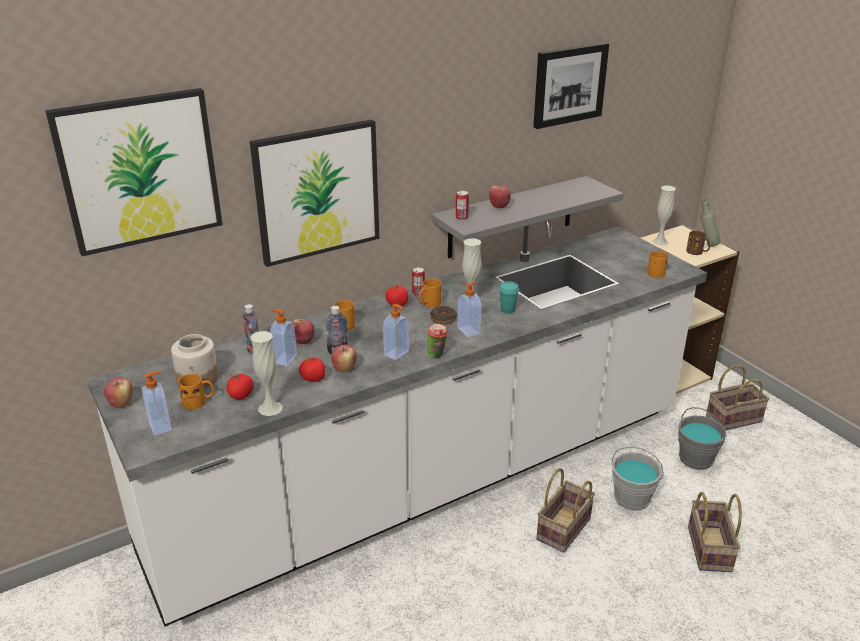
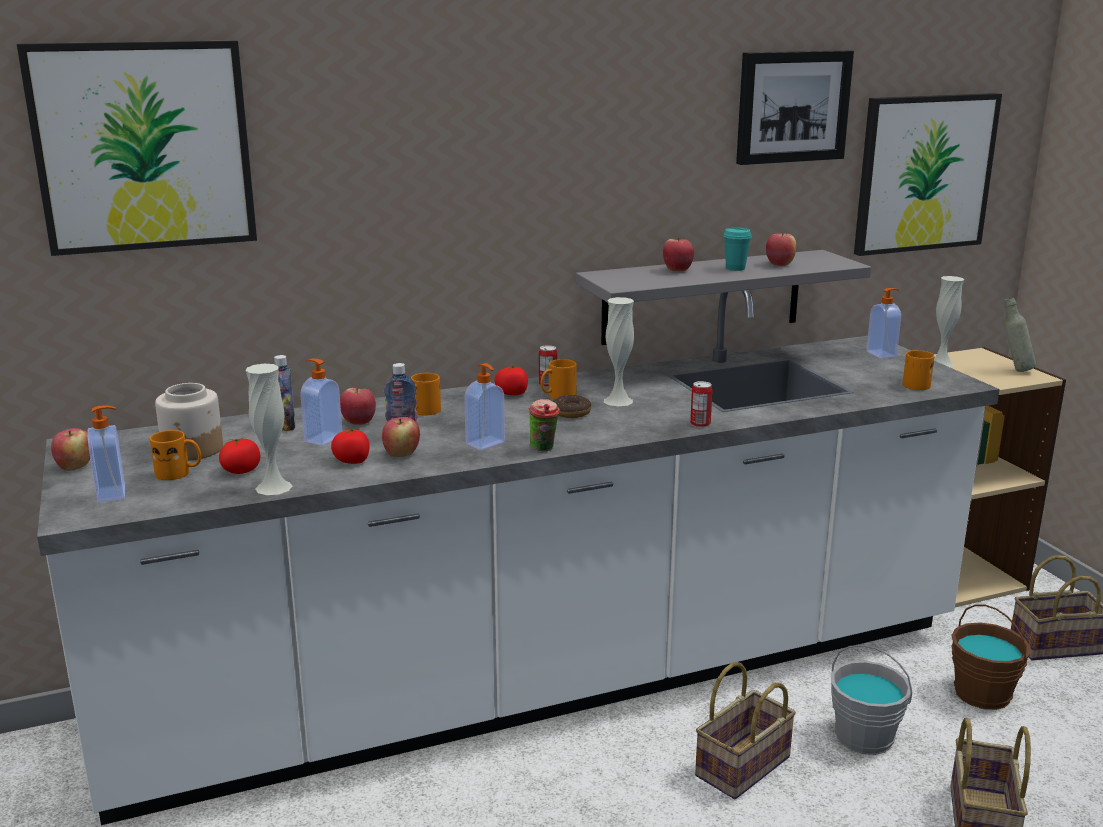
camera: 10 degrees right, 10 degrees down
picture [250,119,380,267] -> picture moved to [854,93,1002,256]
can [456,191,469,220] -> can moved to [690,381,713,428]
soap dispenser [458,282,481,337] -> soap dispenser moved to [866,288,901,358]
turquoise cup [499,281,519,314] -> turquoise cup moved to [723,228,752,271]
grey bucket [678,407,727,470] -> brown bucket [951,605,1031,710]
brown mug [686,231,710,255] -> none
none -> apple [766,233,796,266]

